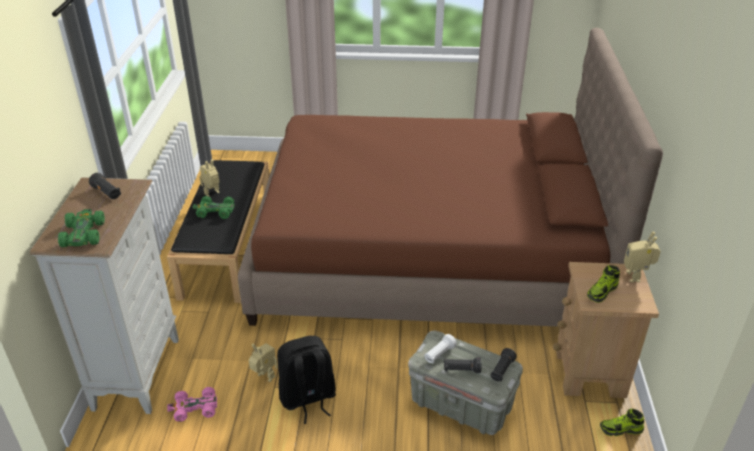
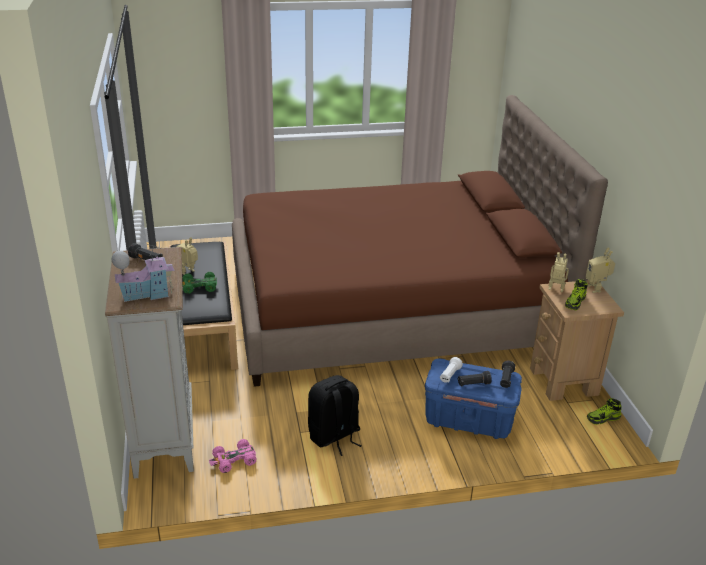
camera: 15 degrees left, 5 degrees down
green toy car [58,209,105,247] -> toy house [112,244,175,302]
toy robot [249,343,278,382] -> toy robot moved to [548,252,569,292]
grey storage box [408,331,523,435] -> blue storage box [425,359,522,439]

